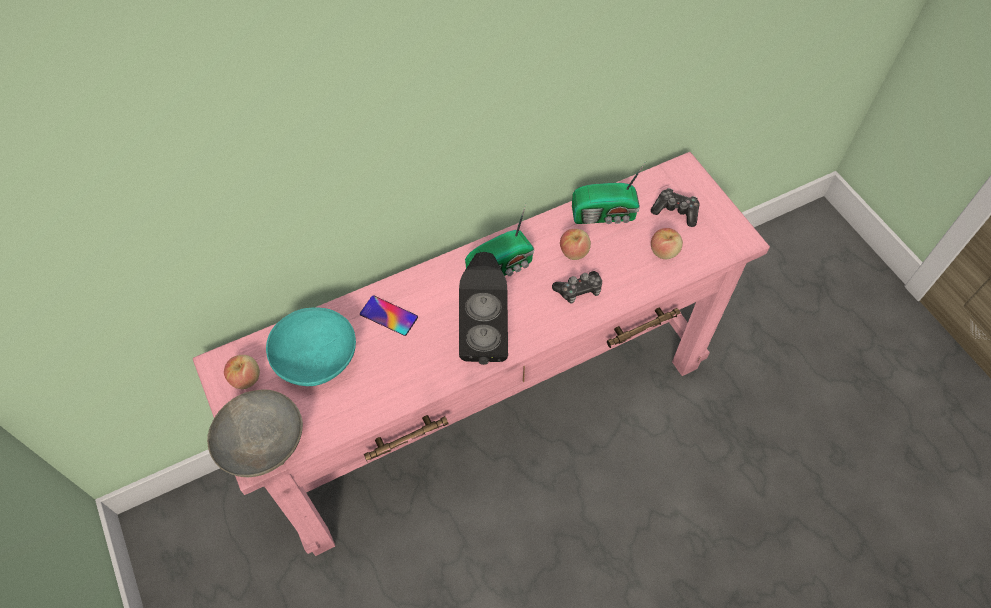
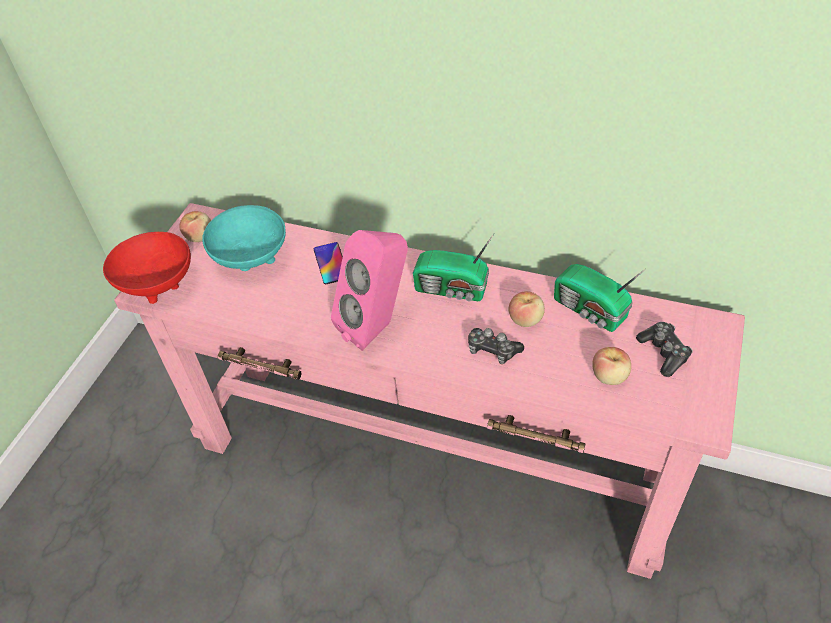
camera: 50 degrees right, 10 degrees down
grey bowl [207,389,303,477] -> red bowl [103,232,191,304]
black speaker [459,252,508,365] -> pink speaker [331,230,408,351]

